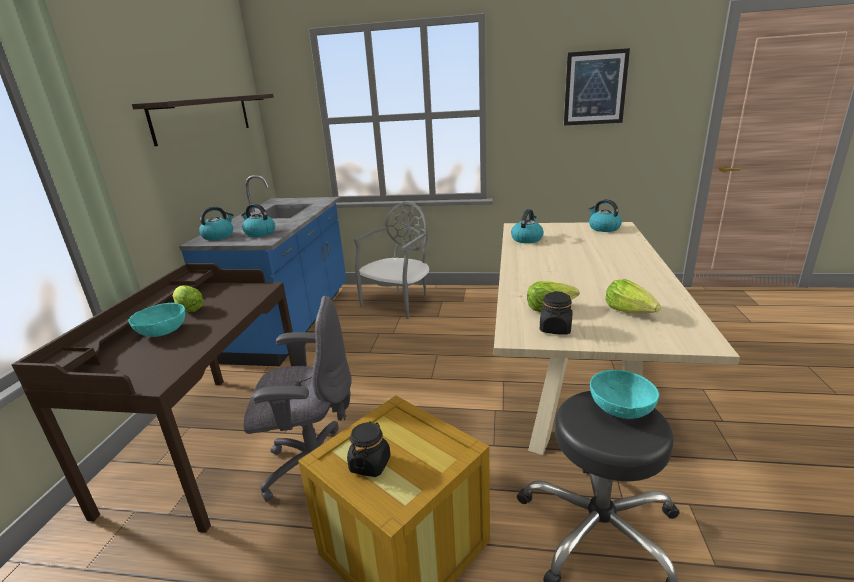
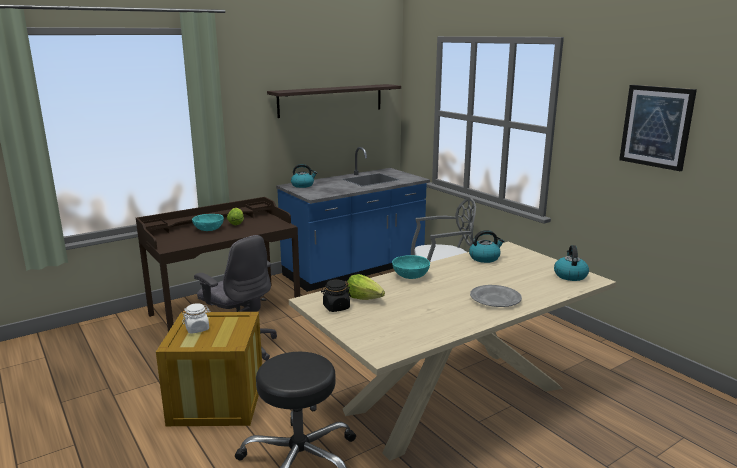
camera: 45 degrees right, 5 degrees down
kettle [241,204,275,237] -> none
black jar [347,421,391,477] -> white jar [182,303,210,334]
turquoise bowl [590,370,659,419] -> turquoise bowl moved to [392,255,430,279]
lettuce [605,279,661,313] -> none
none -> grey plate [470,285,522,307]

